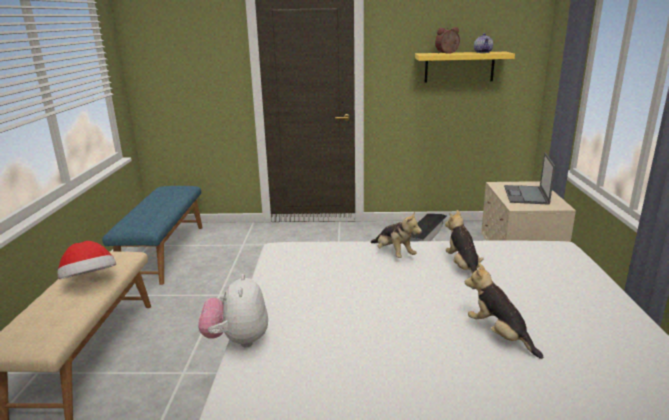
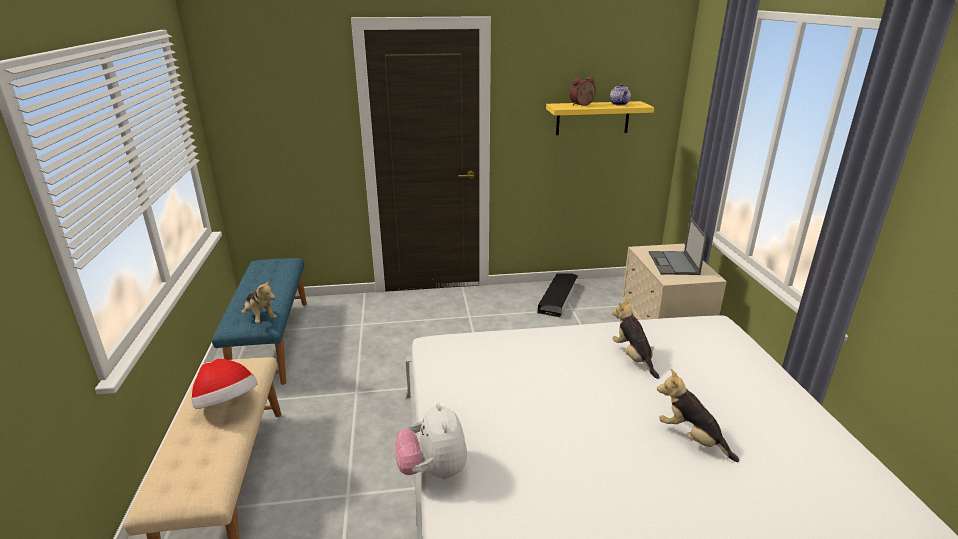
camera: 10 degrees left, 5 degrees up
plush toy [370,212,422,258] -> plush toy moved to [241,279,277,323]

